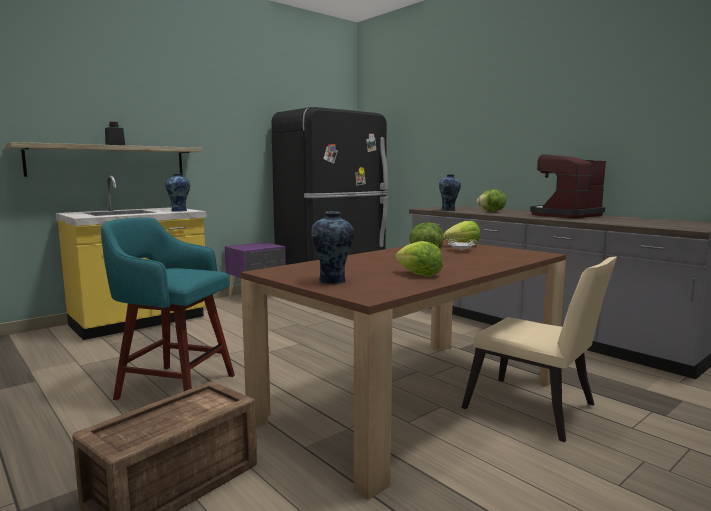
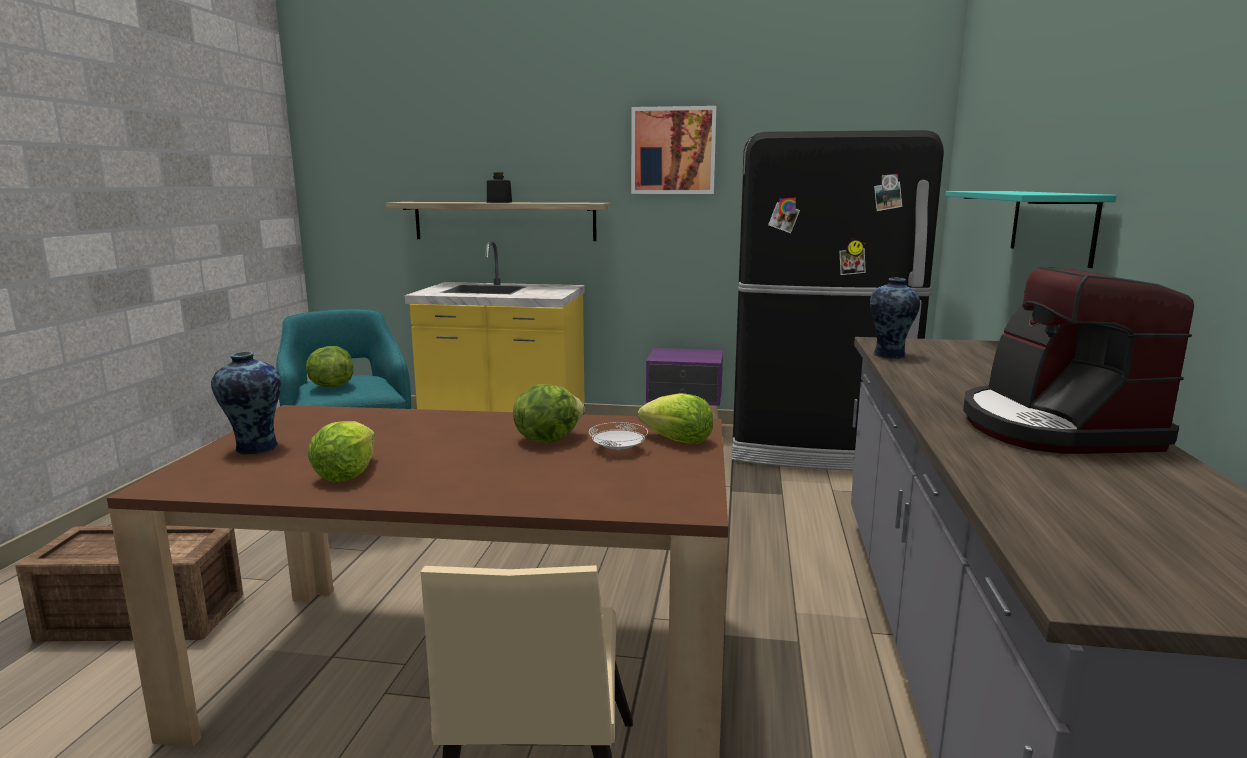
camera: 50 degrees right, 5 degrees up
vase [165,173,190,212] -> none
lettuce [477,189,506,212] -> lettuce moved to [306,346,353,387]
coffee machine [530,154,606,218] -> coffee machine turned 105 degrees counterclockwise [963,266,1194,454]
none -> picture [631,106,716,194]
none -> turquoise shelf [945,191,1116,268]

